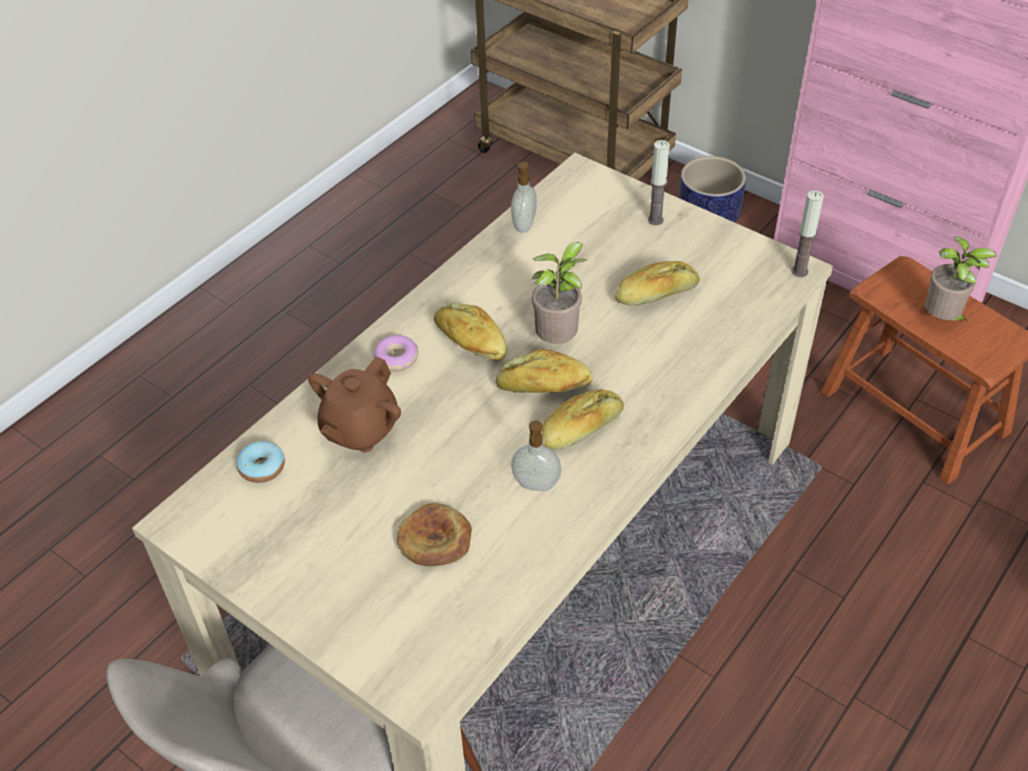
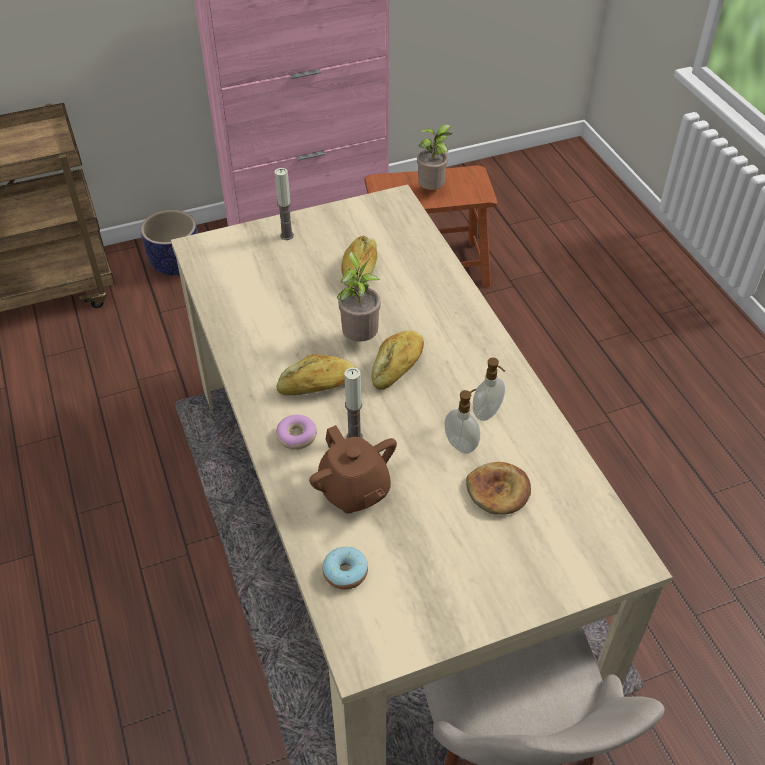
camera: 60 degrees left, 0 degrees up
soap dispenser [511,162,537,233] -> soap dispenser moved to [444,389,480,454]
bread [542,390,624,450] -> none
candle [791,190,824,277] -> candle moved to [345,367,363,438]

